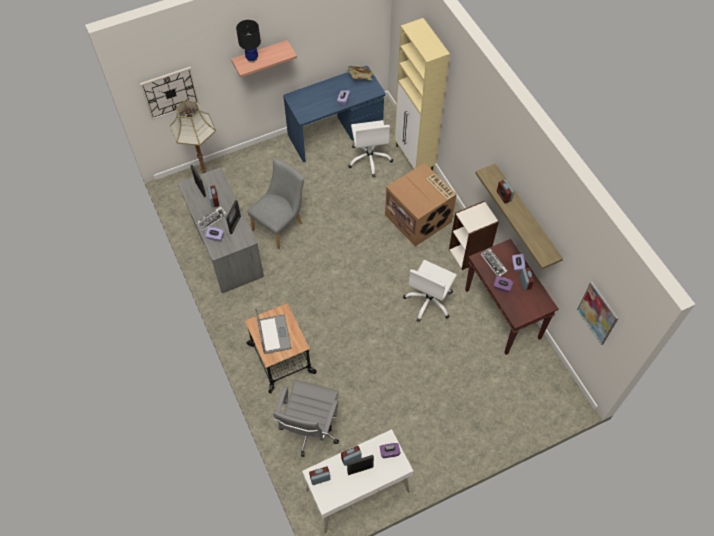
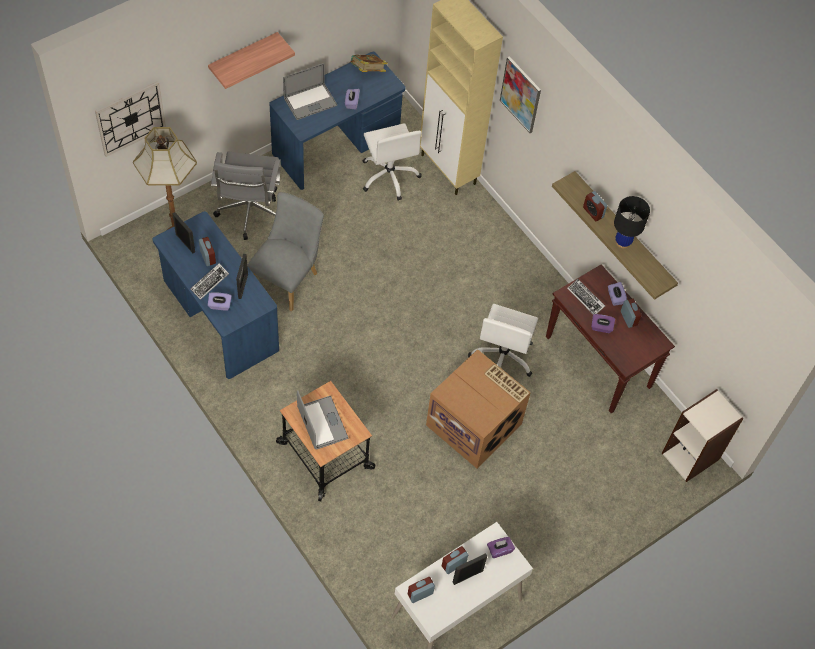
camera: 15 degrees left, 0 degrees up
grey desk [178,168,264,293] -> blue desk [152,211,279,379]
black table lamp [236,20,261,63] -> black table lamp moved to [614,196,650,248]
grey office chair [273,380,339,457] -> grey office chair moved to [211,152,281,240]
cardboard box [385,163,457,246] -> cardboard box moved to [426,349,531,468]
bookcase [449,201,499,270] -> bookcase moved to [662,389,743,482]
picture [577,282,619,345] -> picture moved to [500,56,541,133]
none -> laptop [283,63,337,120]

